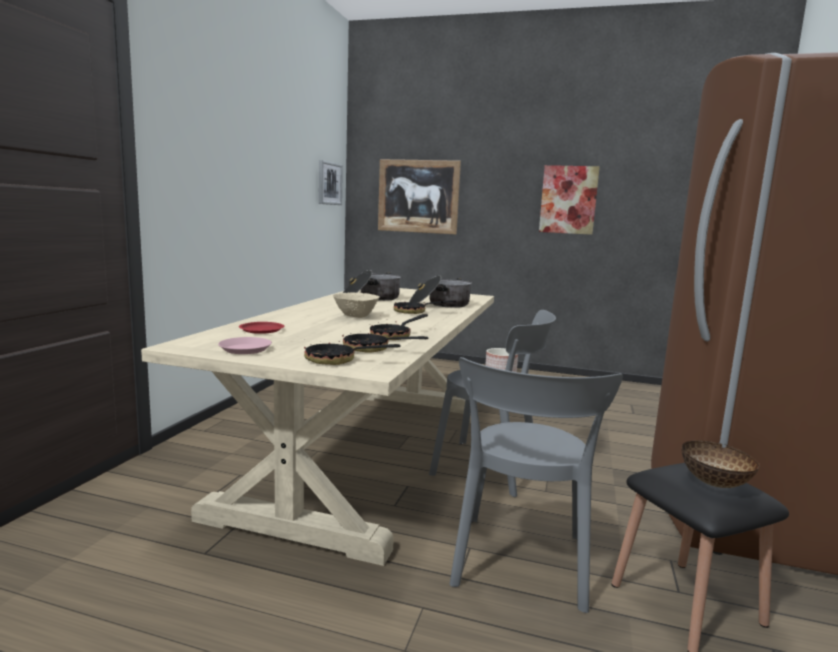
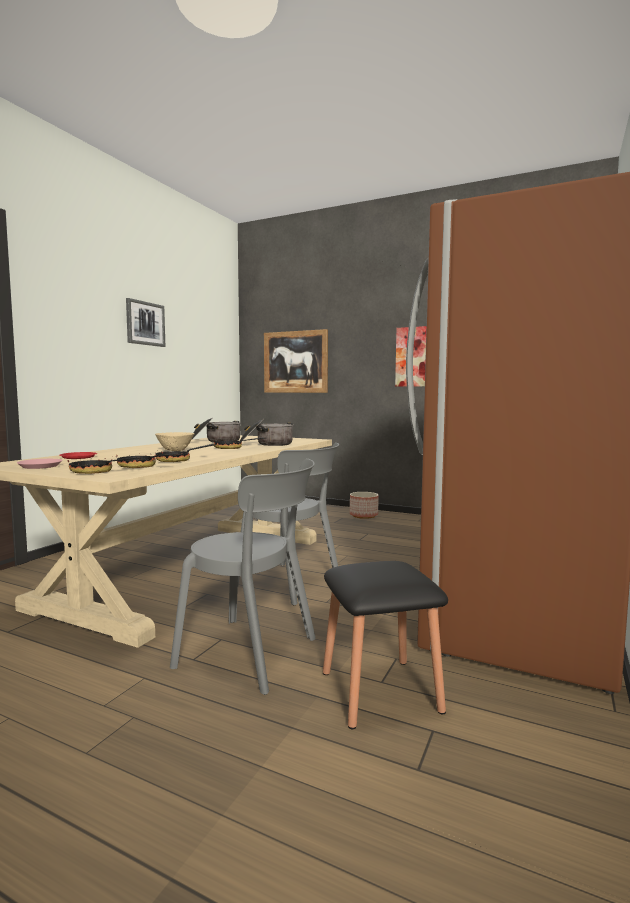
camera: 10 degrees right, 5 degrees down
picture [319,160,343,205] -> picture moved to [126,298,165,347]
grey chair [450,357,623,613] -> grey chair turned 90 degrees counterclockwise [170,459,316,695]
bowl [682,440,760,488] -> none

